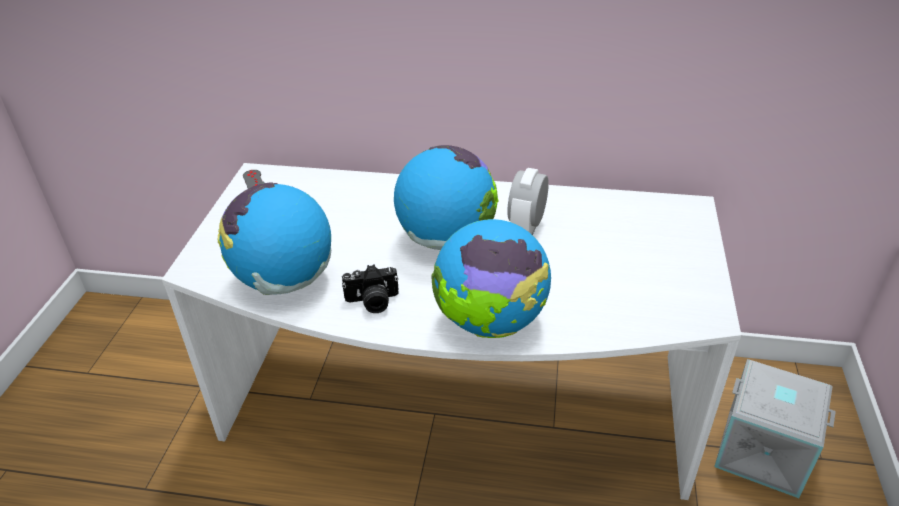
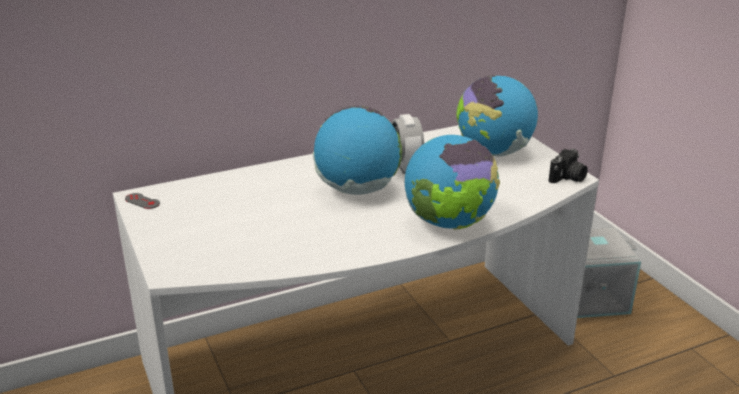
camera: 35 degrees left, 10 degrees down
globe [218,183,331,295] -> globe moved to [456,75,538,157]
camera [342,264,399,313] -> camera moved to [549,149,588,183]

